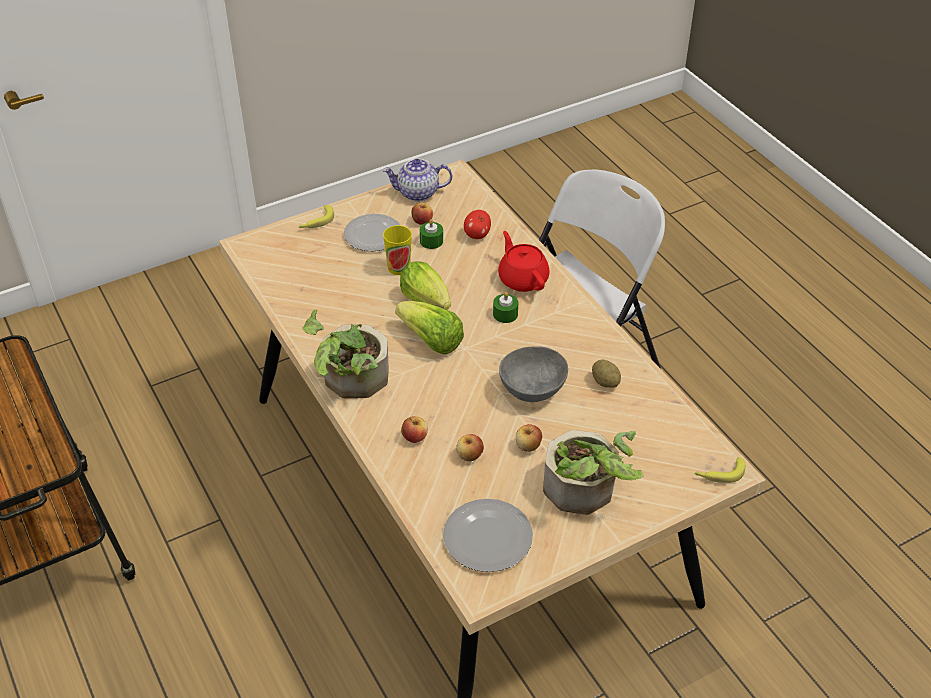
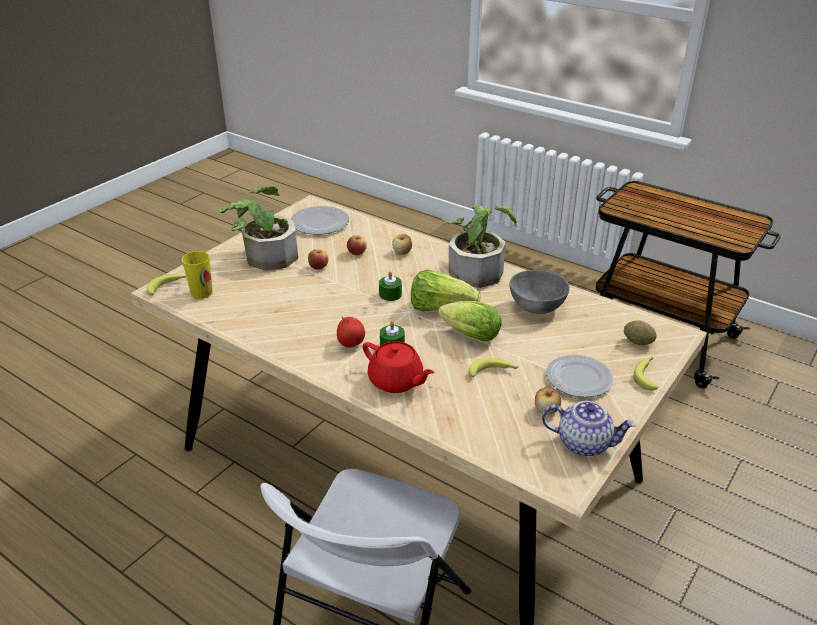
camera: 155 degrees right, 10 degrees down
teapot [383,158,452,202] -> teapot turned 45 degrees clockwise [542,401,636,456]
cup [383,225,412,275] -> cup moved to [182,251,213,299]
green candle [420,219,443,249] -> green candle moved to [379,271,402,301]
apple [464,210,491,239] -> apple moved to [337,317,365,347]
grey bowl [499,346,568,402] -> grey bowl moved to [509,270,570,314]
potato [592,360,621,388] -> potato moved to [624,320,657,345]
none -> banana [469,358,519,377]

